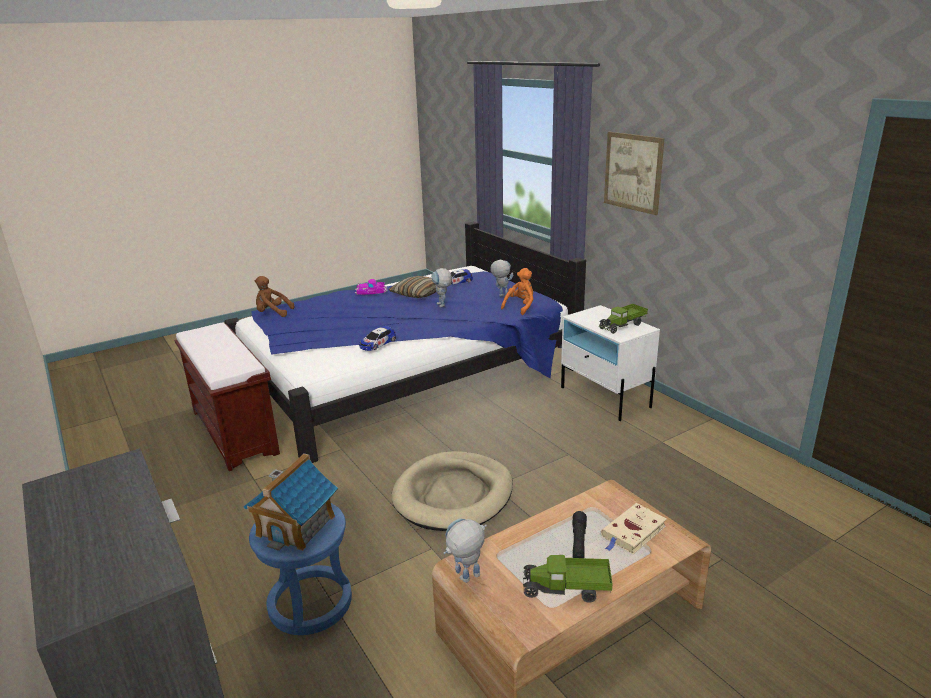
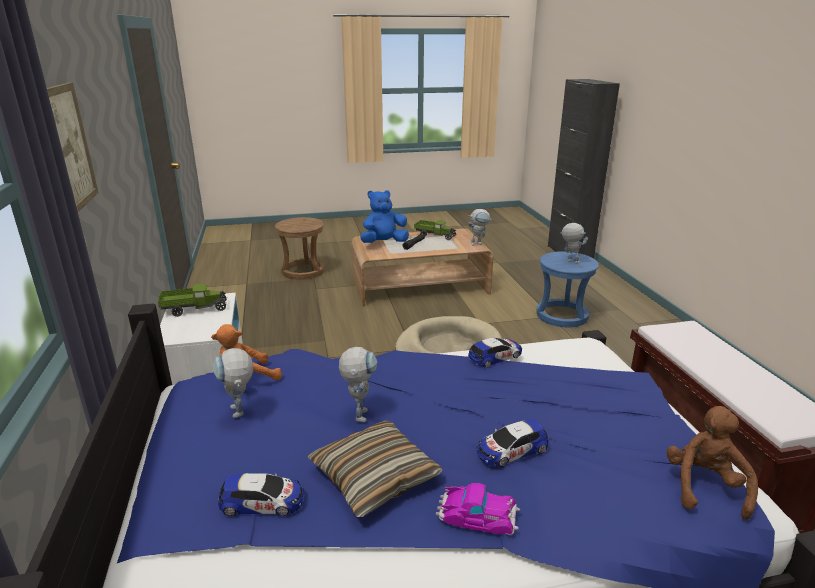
camera: 160 degrees left, 0 degrees up
toy house [243,453,338,551] -> toy robot [560,223,588,264]
brown plush toy [255,276,295,317] -> brown plush toy turned 105 degrees counterclockwise [667,406,758,520]
beige book [601,503,667,554] -> blue plush toy [360,190,409,243]
none -> brown stool [275,217,325,280]
none -> toy car [477,419,549,467]

